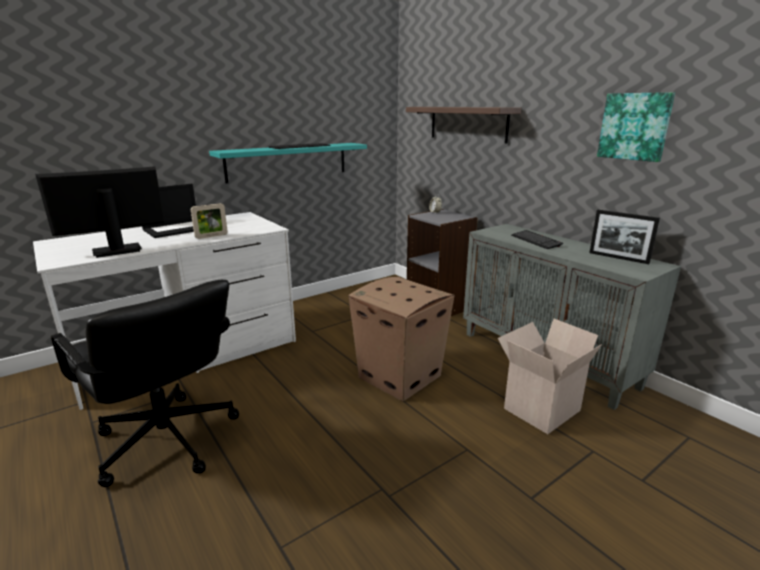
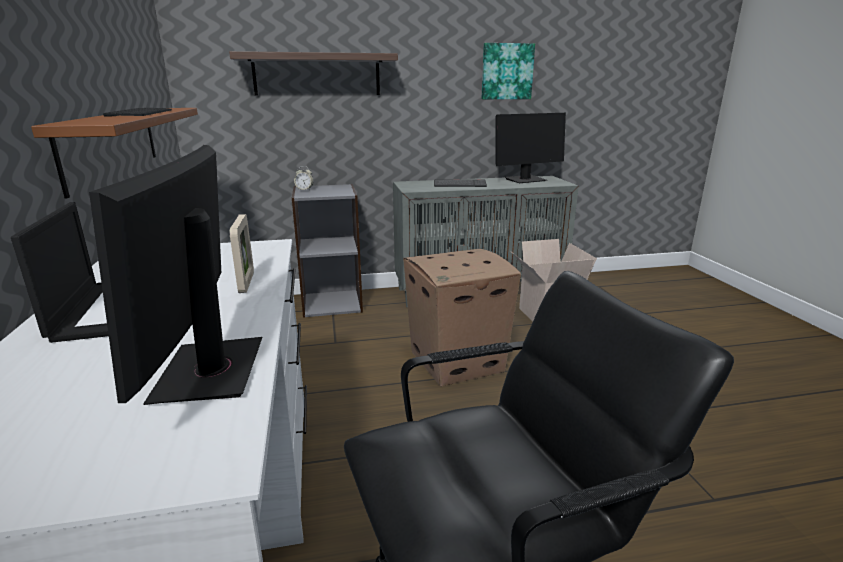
camera: 65 degrees left, 0 degrees up
turquoise shelf [209,143,367,183] -> brown shelf [31,108,198,199]
picture frame [589,210,660,264] -> monitor [495,113,566,183]

